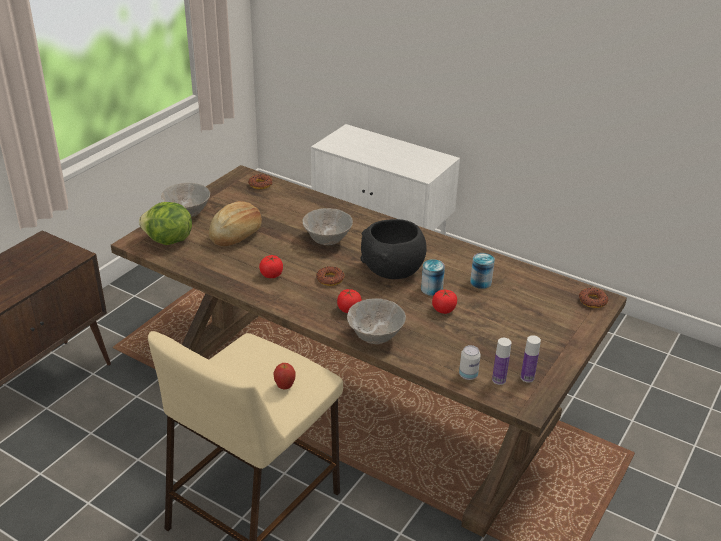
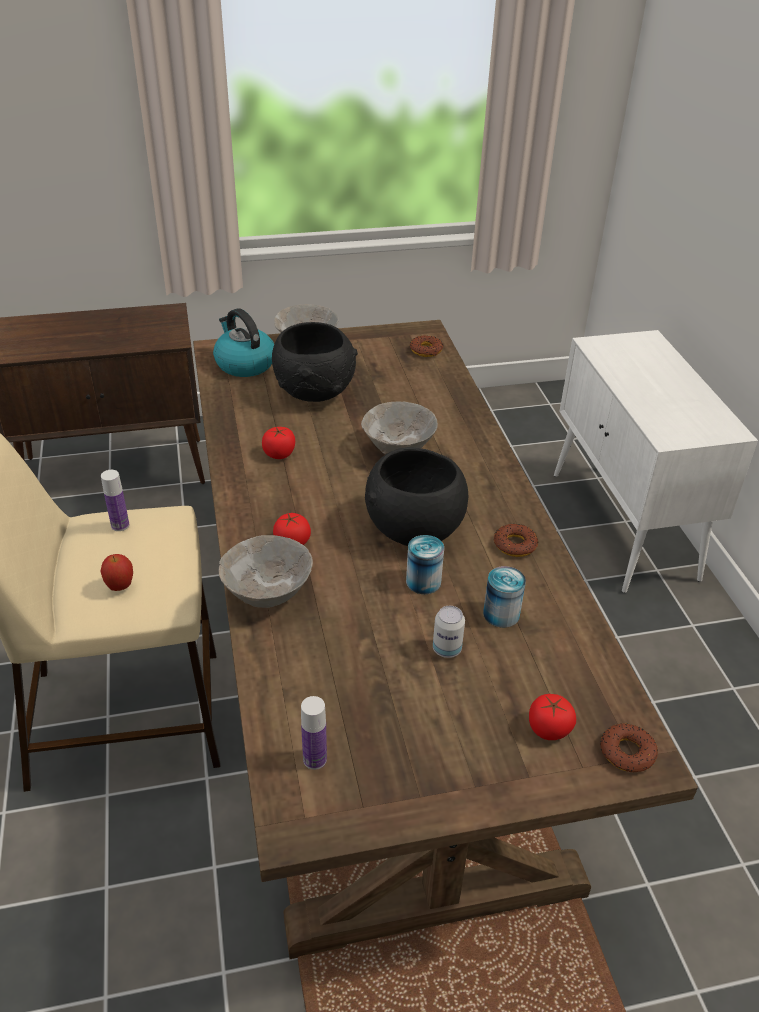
camera: 45 degrees right, 5 degrees up
lettuce [139,202,192,245] -> kettle [213,308,274,377]
bread [209,201,262,246] -> black bowl [272,322,358,402]
donut [316,266,345,286] -> donut moved to [494,523,538,557]
tomato [432,290,457,314] -> tomato moved to [529,694,576,740]
can [459,345,481,380] -> can moved to [433,606,465,658]
bottle [521,335,541,383] -> bottle moved to [101,470,129,531]

